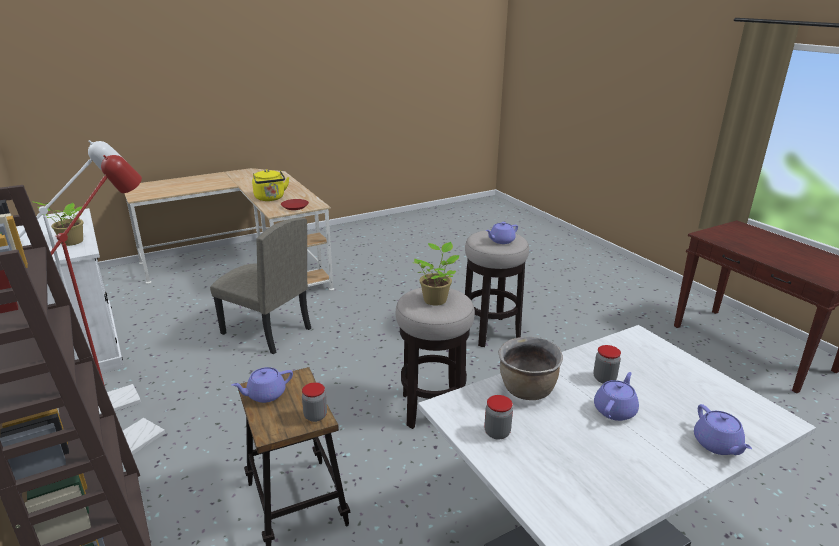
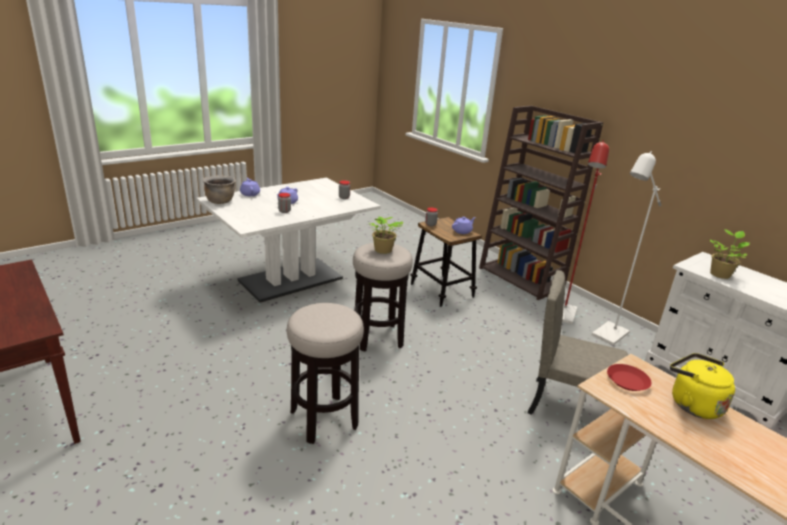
camera: 170 degrees right, 0 degrees up
purple teapot [486,222,518,244] -> none
brown cooking pot [499,337,563,400] -> brown cooking pot moved to [203,176,236,204]

